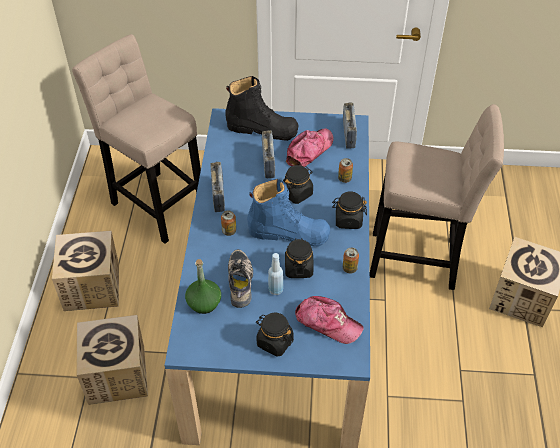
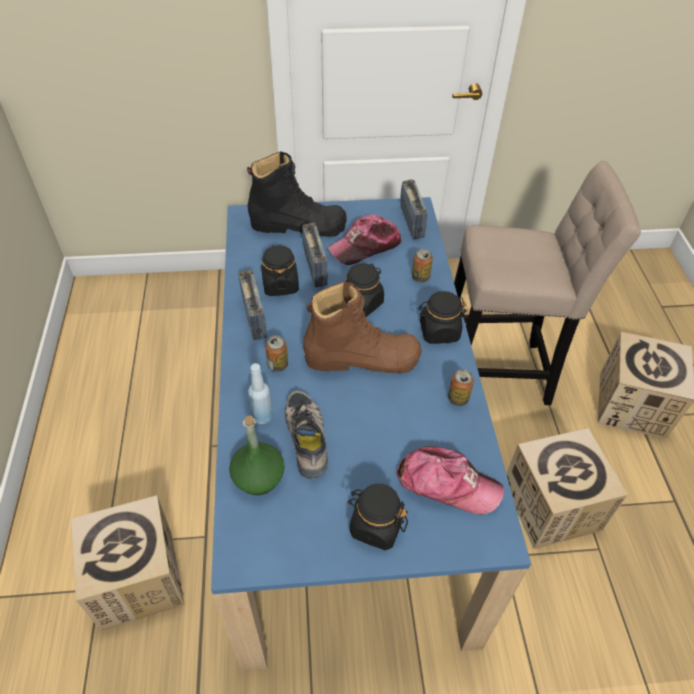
camera: 10 degrees left, 0 degrees up
cardboard box [52,230,119,311] -> cardboard box moved to [506,428,628,549]
beige stool [72,34,201,244] -> none
blue boot [247,179,330,246] -> brown boot [303,281,422,373]
blue bottle [268,253,283,295] -> blue bottle moved to [248,363,273,424]
black jar [285,238,314,278] -> black jar moved to [261,245,299,296]
cap [286,128,334,167] -> cap turned 150 degrees counterclockwise [328,215,402,265]

